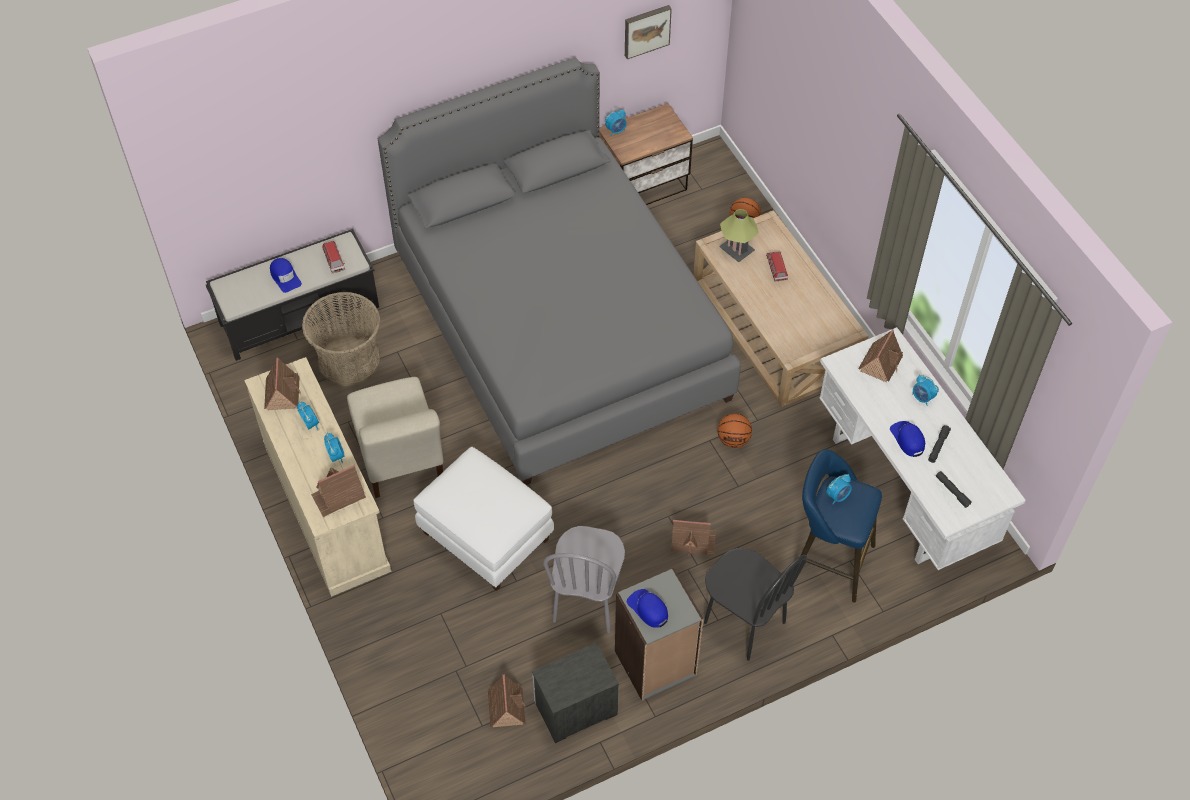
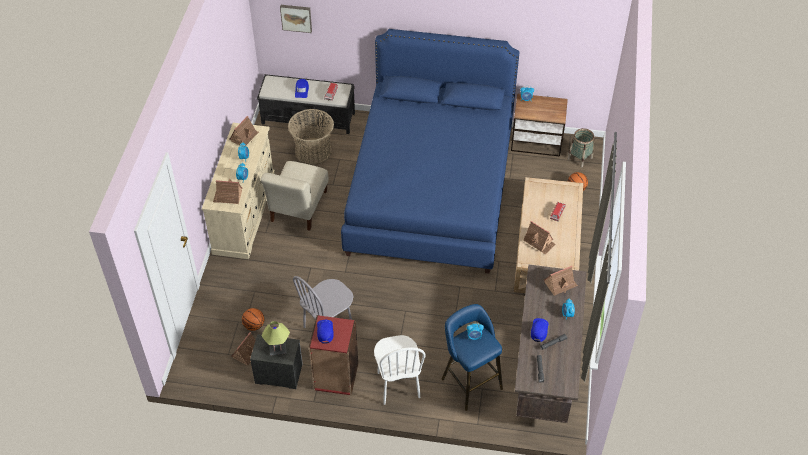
camera: 35 degrees right, 5 degrees down
grey bed [378,57,741,485] -> blue bed [341,29,519,274]
white ottoman [413,447,554,591] -> none
grey bookcase [615,568,704,701] -> red bookcase [309,315,358,396]
picture [625,5,672,60] -> picture moved to [280,5,312,33]
toy house [671,520,716,556] -> toy house moved to [524,221,555,254]
black chair [704,548,807,661] -> white chair [374,335,426,405]
basketball [718,413,752,448] -> basketball moved to [242,308,264,331]
table lamp [719,209,759,262] -> table lamp moved to [261,321,290,356]
white desk [820,327,1026,570] -> brown desk [515,265,587,423]
none -> basket [568,128,595,167]

